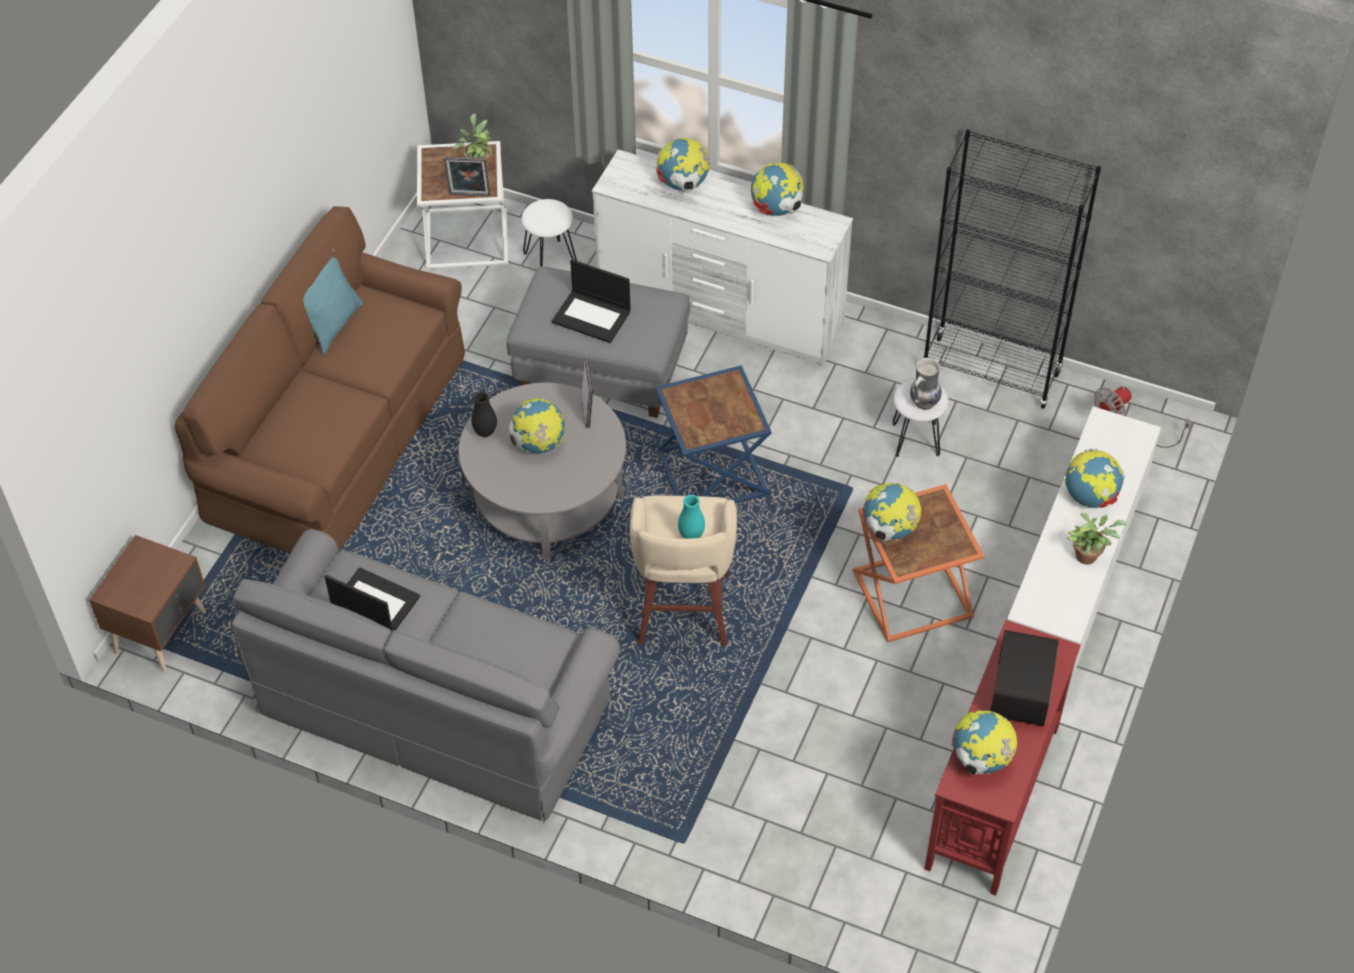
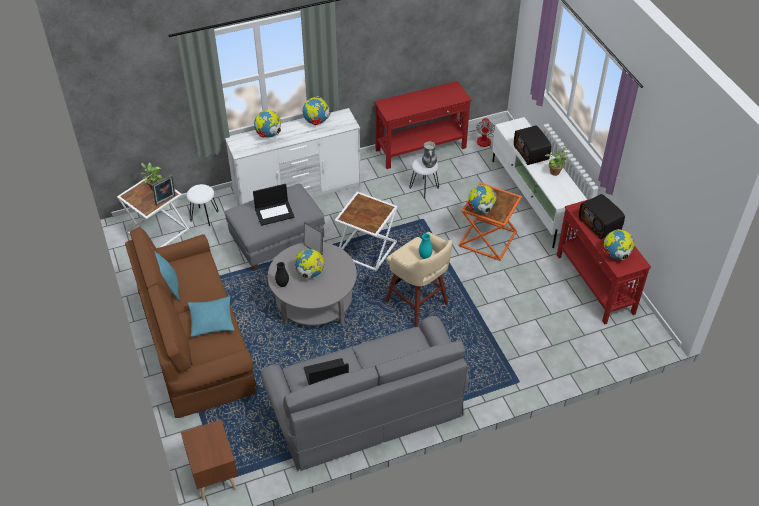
camera: 45 degrees left, 5 degrees down
blue side table [655,365,771,503] -> white side table [335,192,398,271]
black bookcase [924,129,1101,409] -> red console table [375,81,471,169]
globe [1065,448,1125,507] -> radio [514,125,551,165]
none -> turquoise pillow [188,296,234,337]

